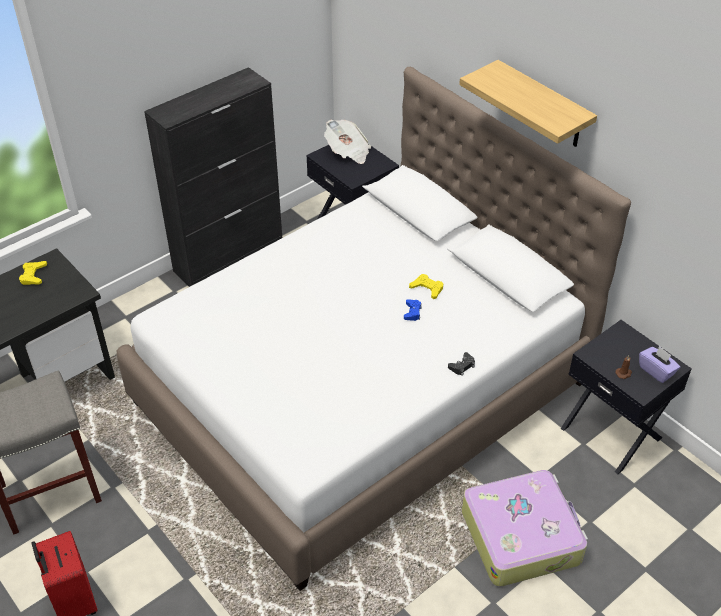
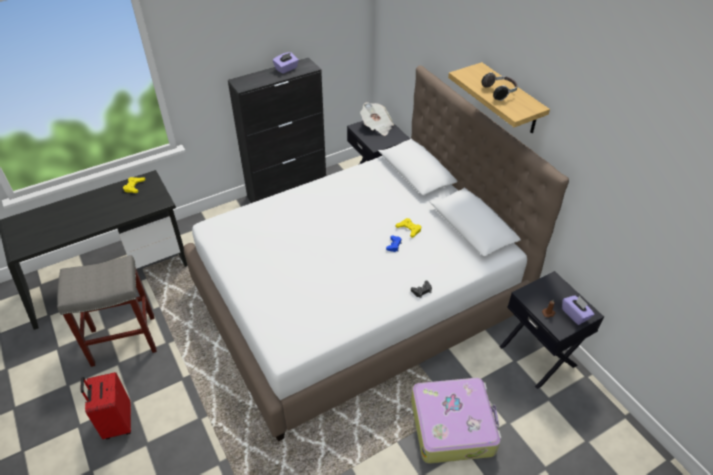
camera: 10 degrees right, 0 degrees up
none -> purple tissue box [273,52,299,74]
none -> headphones [482,72,517,101]

